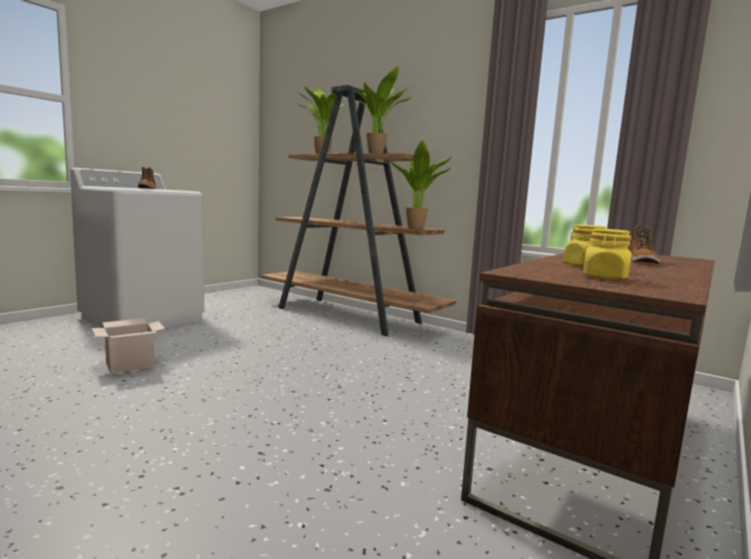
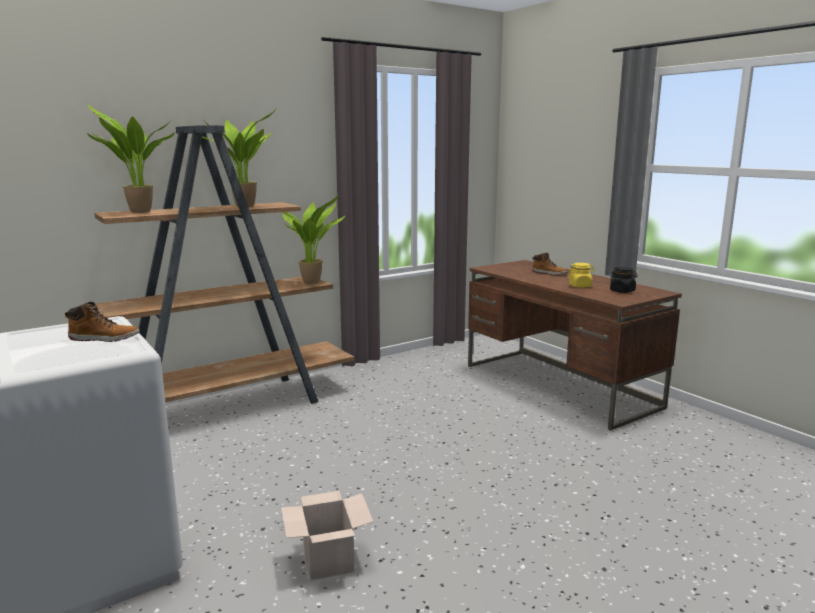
camera: 70 degrees left, 5 degrees up
yellow jar [583,229,632,280] -> black jar [610,267,638,293]

